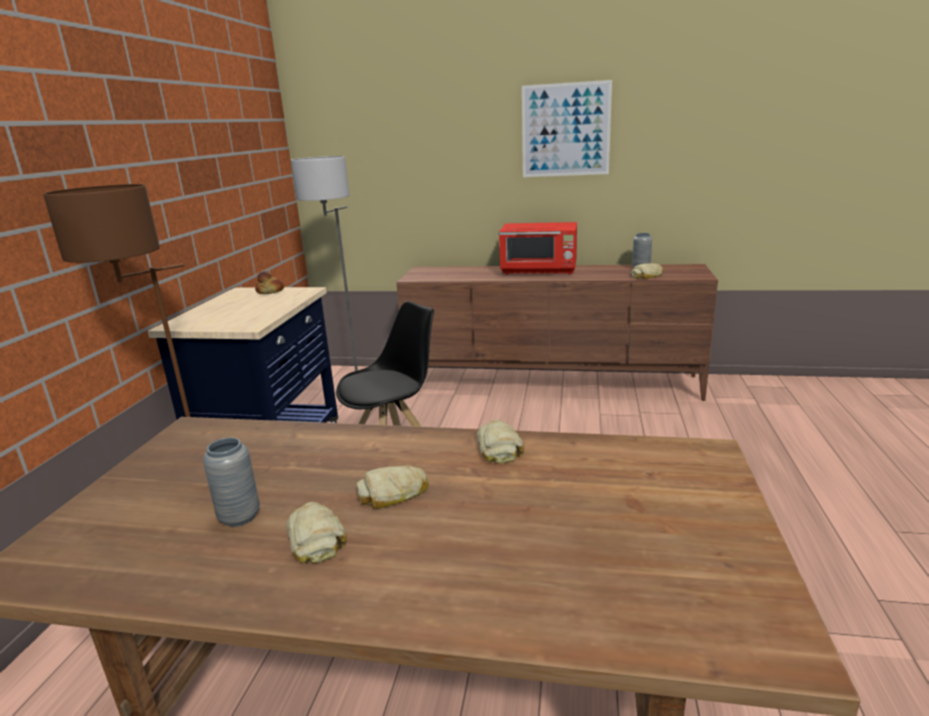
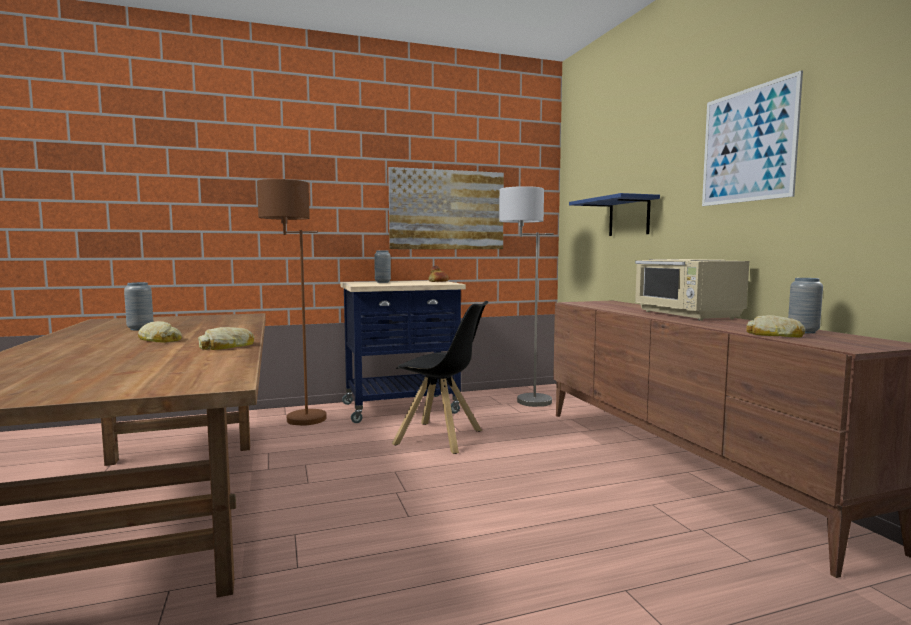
camera: 60 degrees right, 15 degrees down
bread [286,502,347,563] -> none
red microwave [499,222,577,275] -> beige microwave [635,259,749,321]
none -> grey vase [374,251,391,283]
none -> picture [388,167,504,249]
none -> blue shelf [569,193,660,236]

